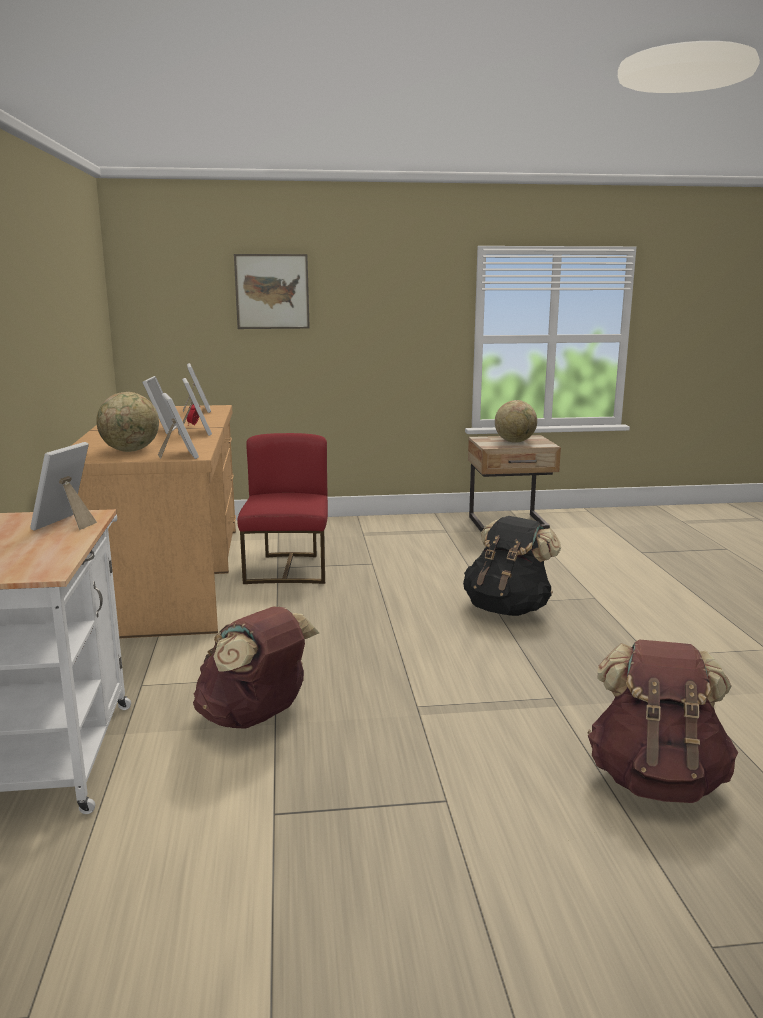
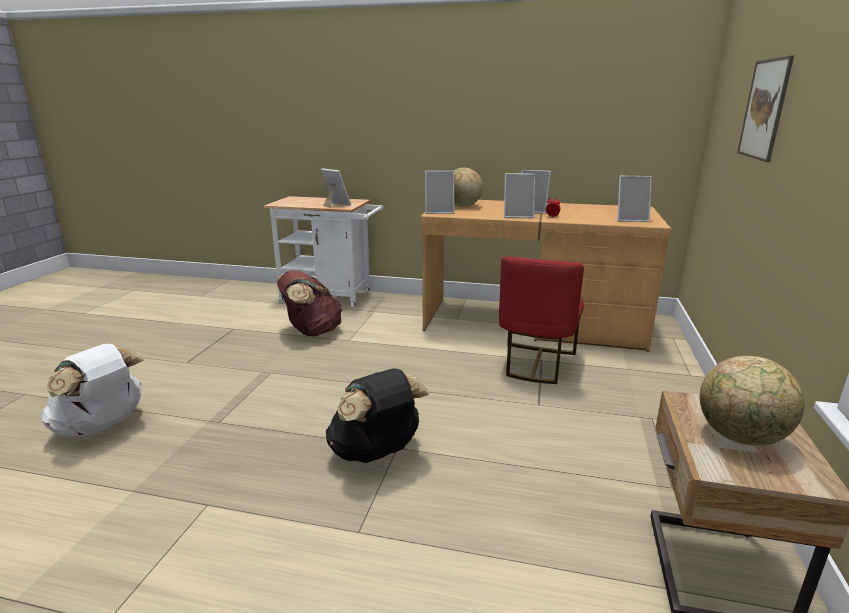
camera: 110 degrees right, 5 degrees up
red chair [237,433,328,584] -> red chair turned 90 degrees clockwise [499,256,584,384]
brown backpack [588,640,738,803] -> white backpack [41,344,144,437]

